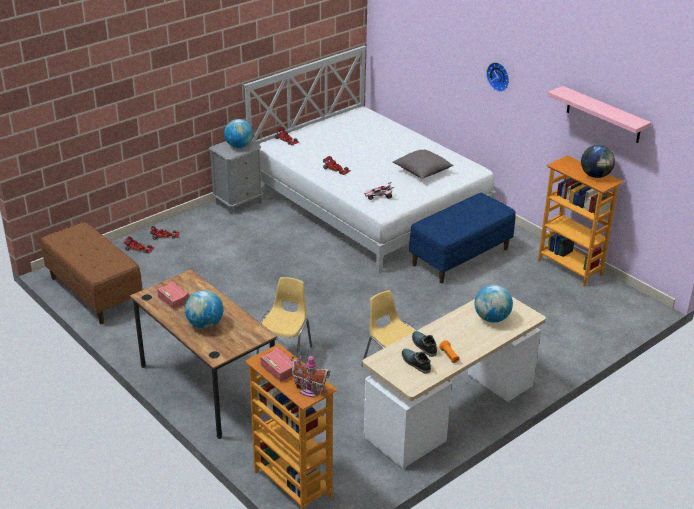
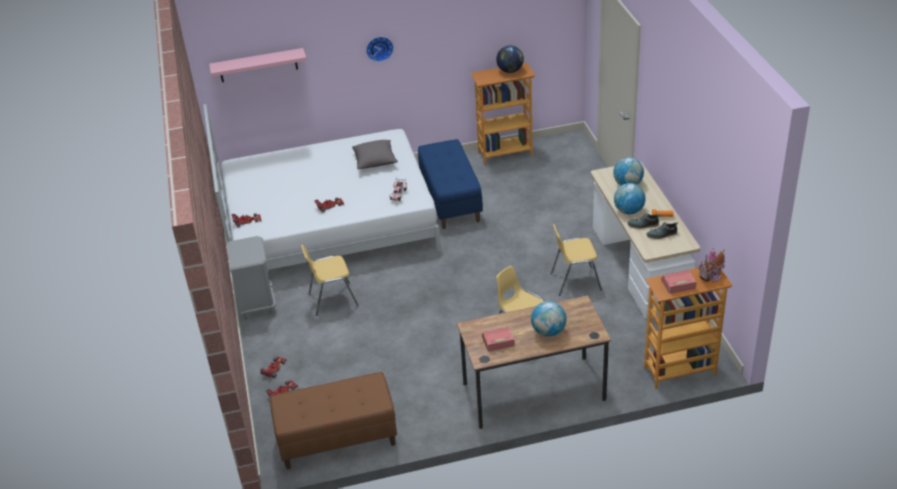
camera: 60 degrees left, 5 degrees up
globe [224,119,253,148] -> globe moved to [614,183,646,214]
pink shelf [548,86,651,143] -> pink shelf moved to [209,48,307,82]
none -> yellow chair [301,245,359,316]

